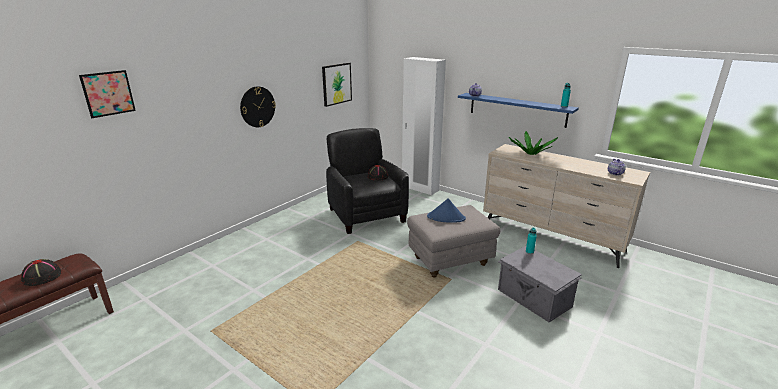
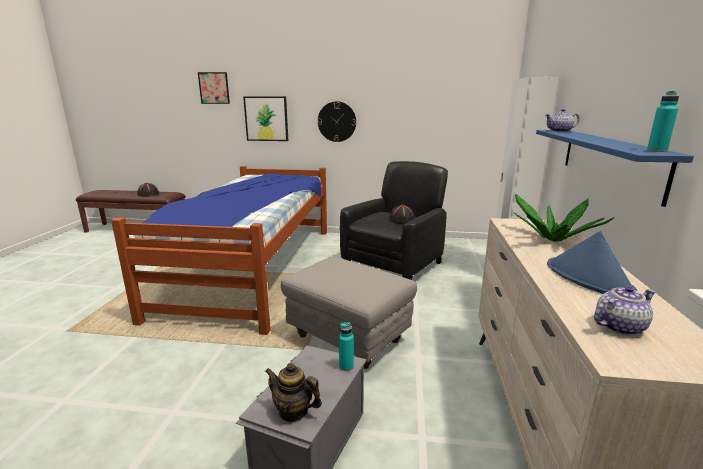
camera: 60 degrees right, 5 degrees down
picture [322,63,352,107] -> picture moved to [243,96,288,141]
blue hat [427,198,466,223] -> blue hat moved to [547,231,637,294]
none -> bed [111,166,327,335]
none -> teapot [265,363,322,423]

